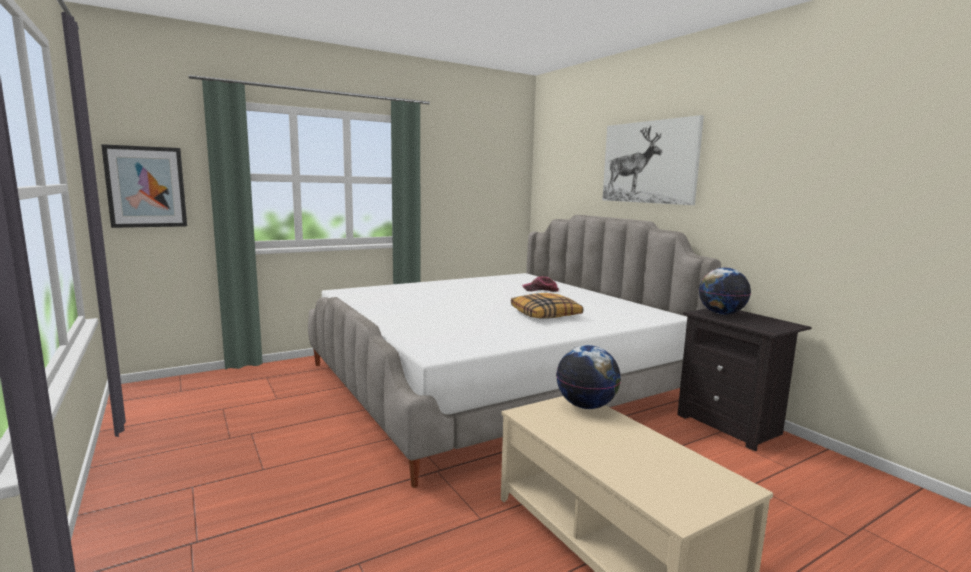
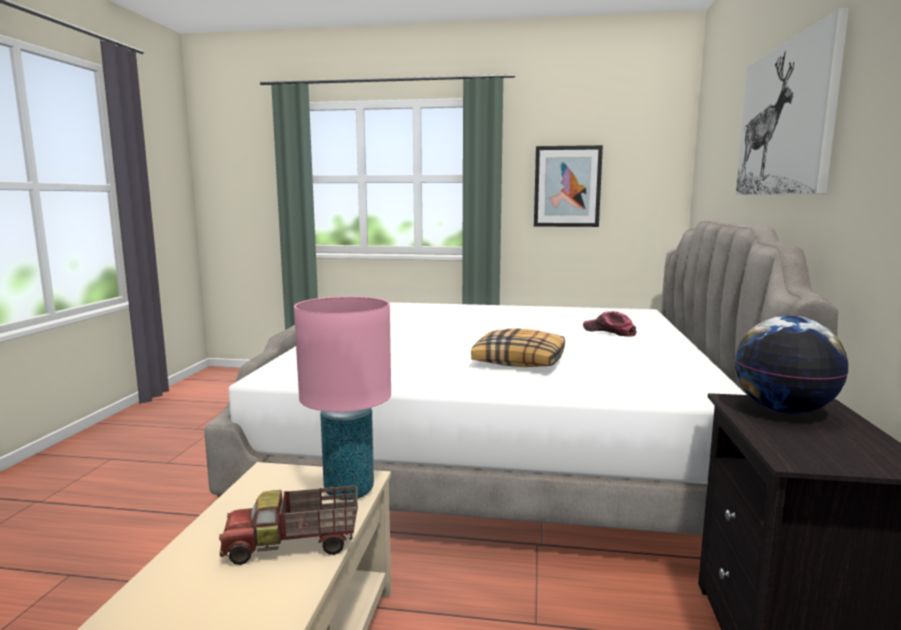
camera: 40 degrees right, 0 degrees up
picture [101,144,187,228] -> picture moved to [534,145,603,227]
globe [556,345,621,409] -> pink table lamp [294,296,391,500]
none -> toy truck [219,485,358,565]

